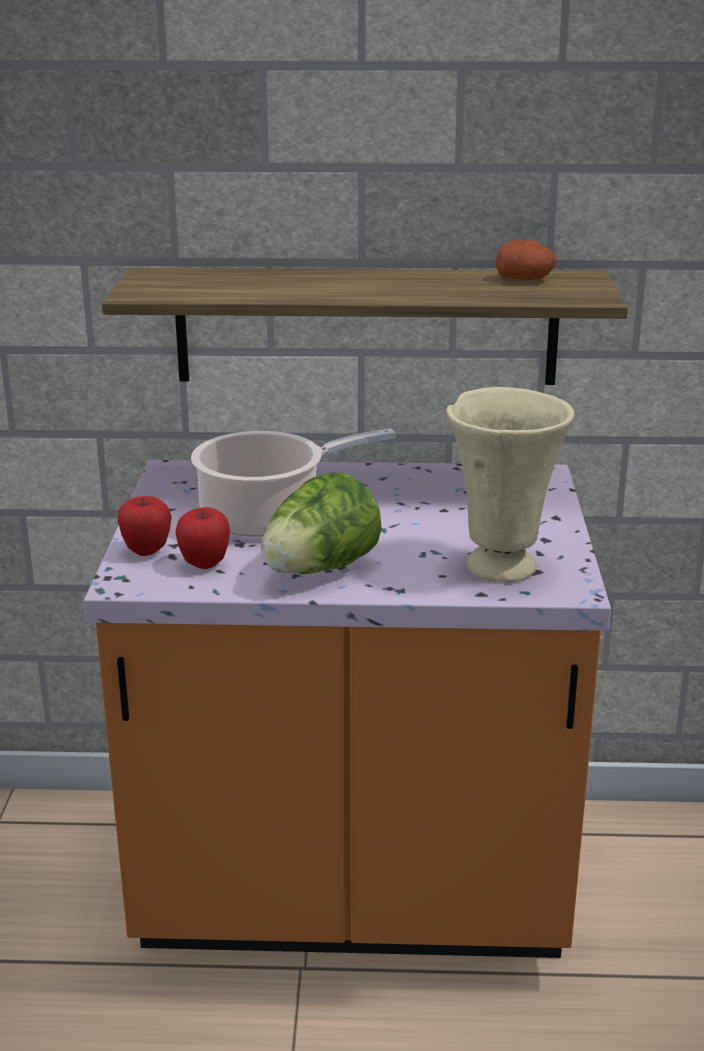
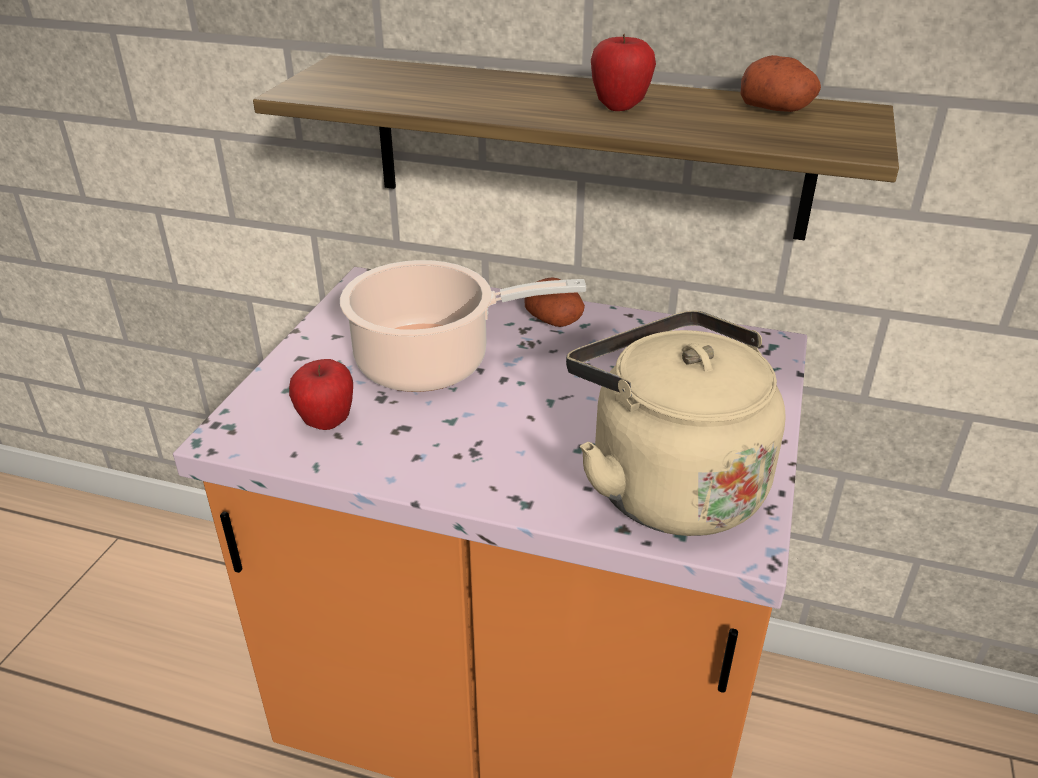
camera: 15 degrees right, 10 degrees up
apple [117,496,172,556] -> apple moved to [591,34,656,111]
lettuce [261,472,382,574] -> none
beige vase [446,387,574,582] -> beige kettle [566,310,786,536]
none -> potato [525,277,585,327]

